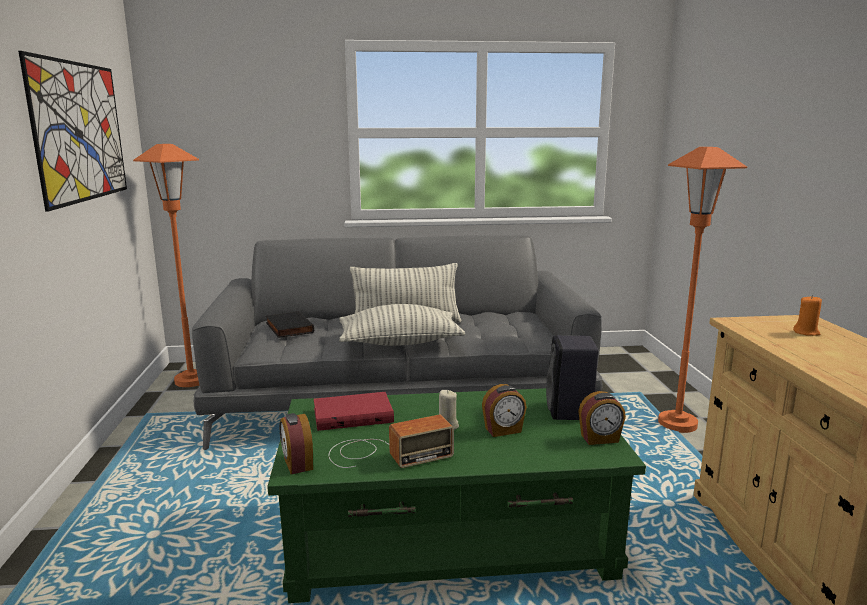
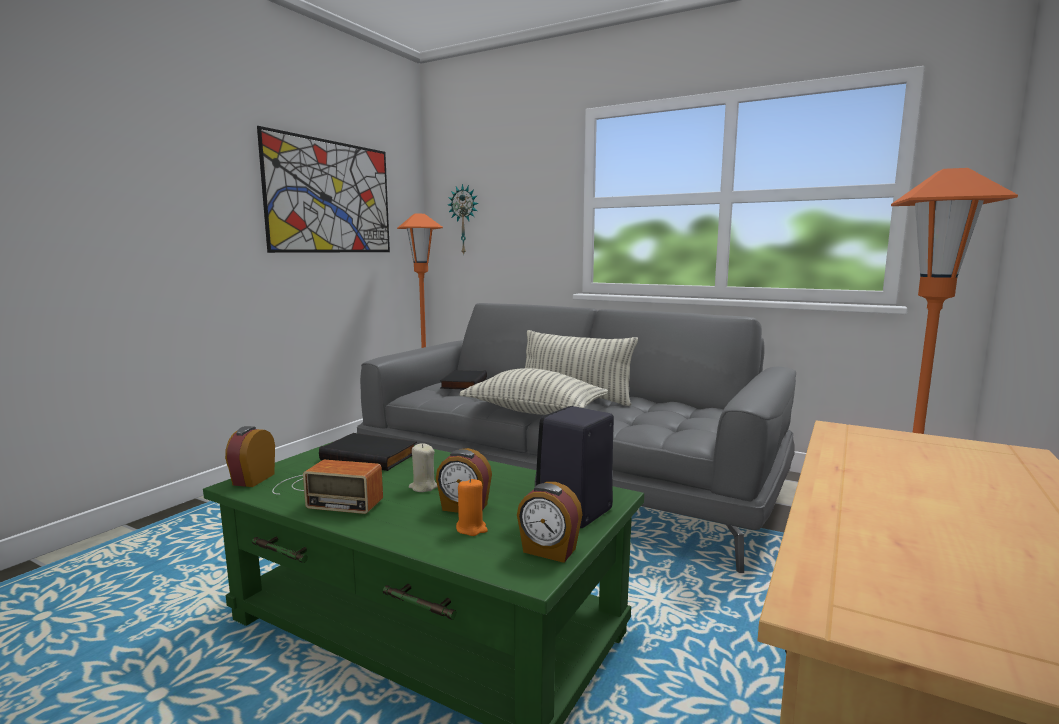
camera: 35 degrees right, 5 degrees down
red book [314,392,394,431] -> black book [319,433,417,471]
orange candle [793,295,822,336] -> orange candle moved to [456,478,488,536]
none -> wall clock [448,184,479,256]

